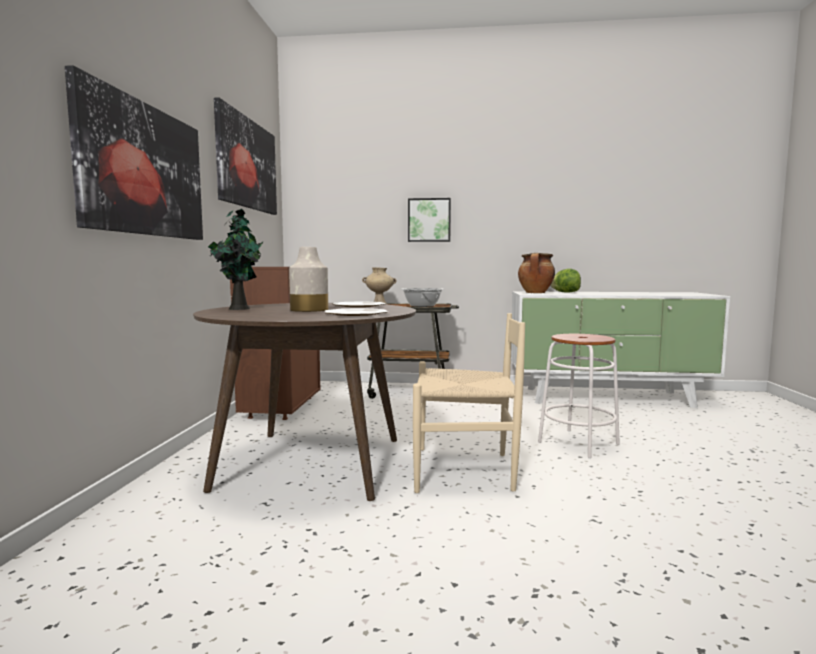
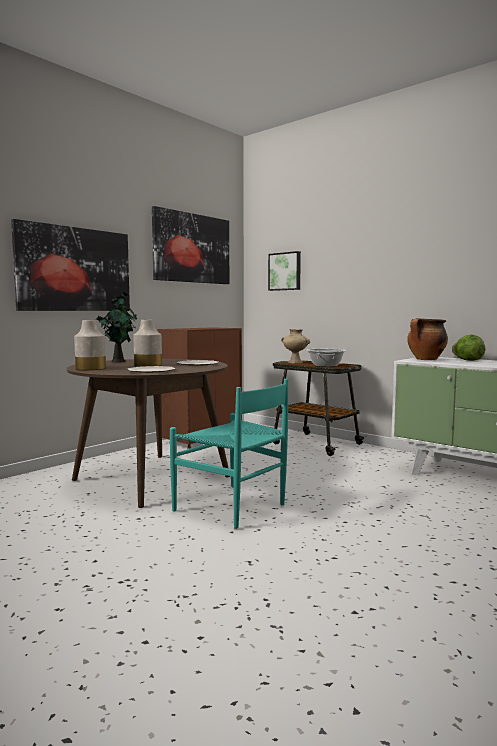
camera: 35 degrees right, 0 degrees up
picture [408,198,451,242] -> picture moved to [268,251,301,291]
beige chair [413,313,525,493] -> turquoise chair [170,379,288,529]
white stool [538,334,620,458] -> none
none -> beige vase [74,320,106,370]

